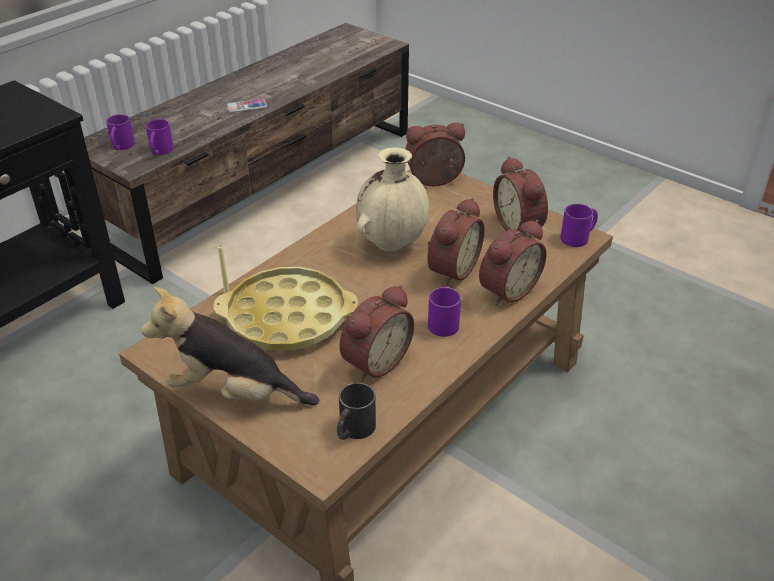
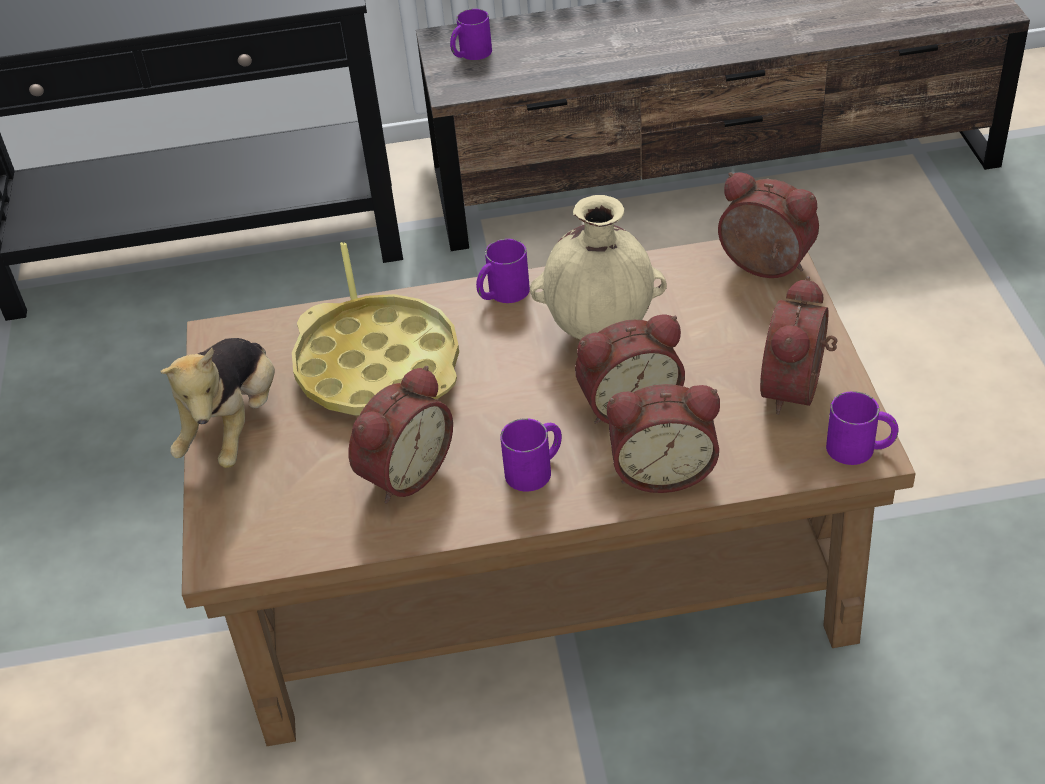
camera: 45 degrees right, 5 degrees up
plush toy [141,287,319,405] -> plush toy turned 135 degrees counterclockwise [160,338,275,468]
purple mug [146,119,174,155] -> purple mug moved to [476,239,530,303]
phone [227,99,267,113] -> none
black mug [337,383,376,440] -> none
alarm clock [339,285,414,381] -> alarm clock turned 45 degrees counterclockwise [348,366,453,504]

